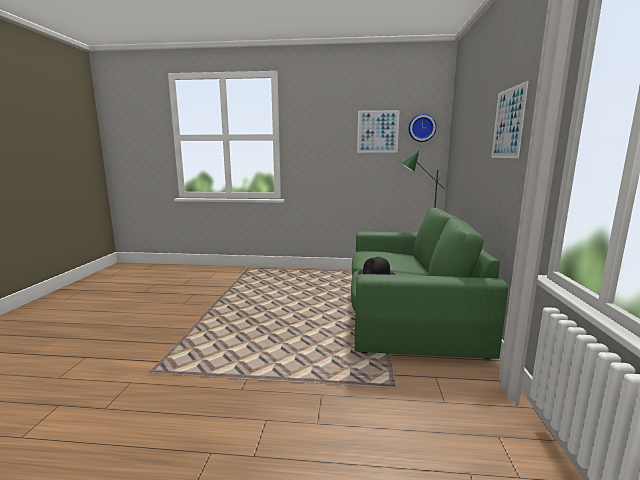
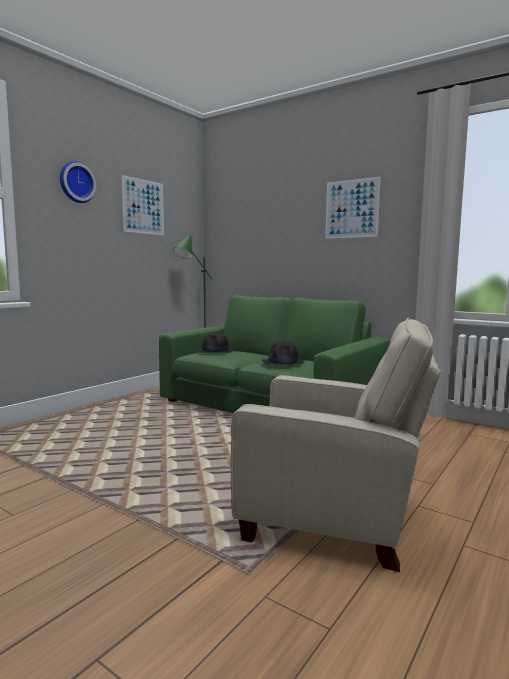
camera: 60 degrees left, 5 degrees down
wall clock [409,114,436,142] -> wall clock moved to [60,161,96,203]
none -> black hat [197,333,234,353]
none -> beige armchair [231,318,441,572]

